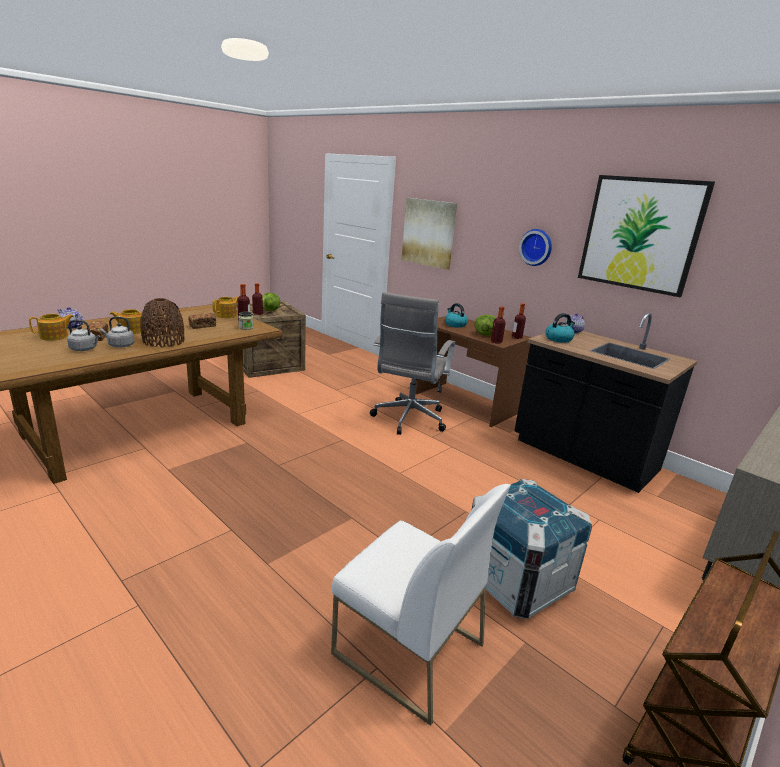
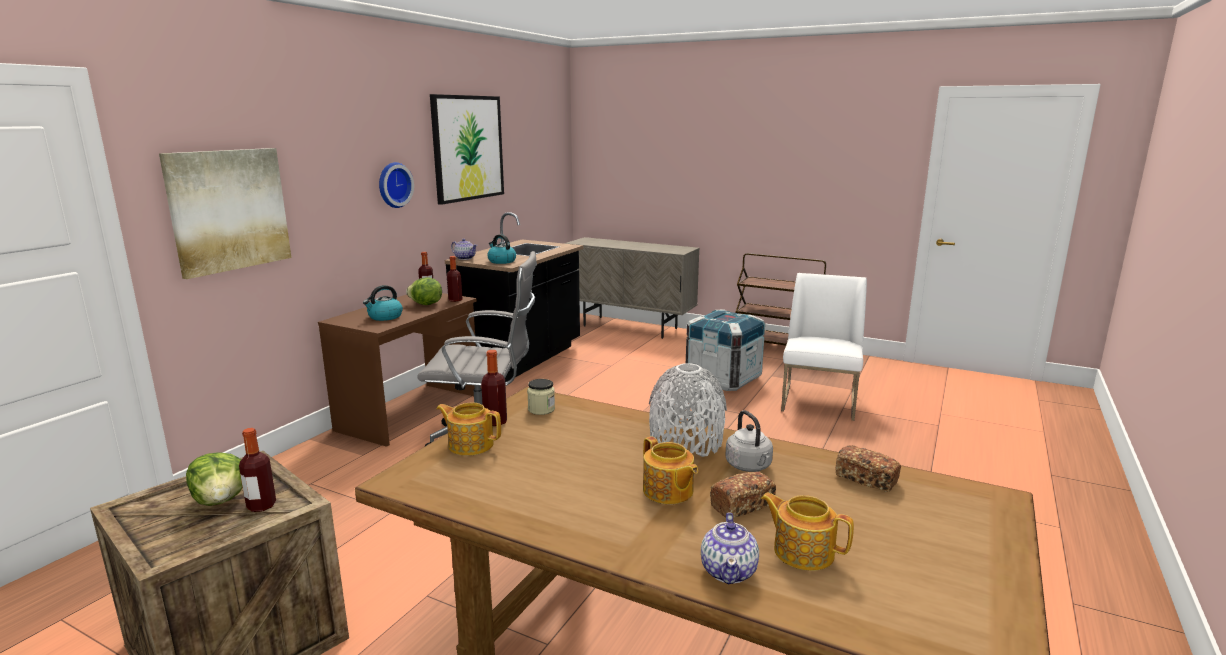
camera: 105 degrees left, 5 degrees down
grey kettle [67,320,100,351] -> none
brown vase [140,298,185,348] -> grey vase [649,363,727,457]
bread [189,312,216,329] -> bread moved to [835,445,901,492]

